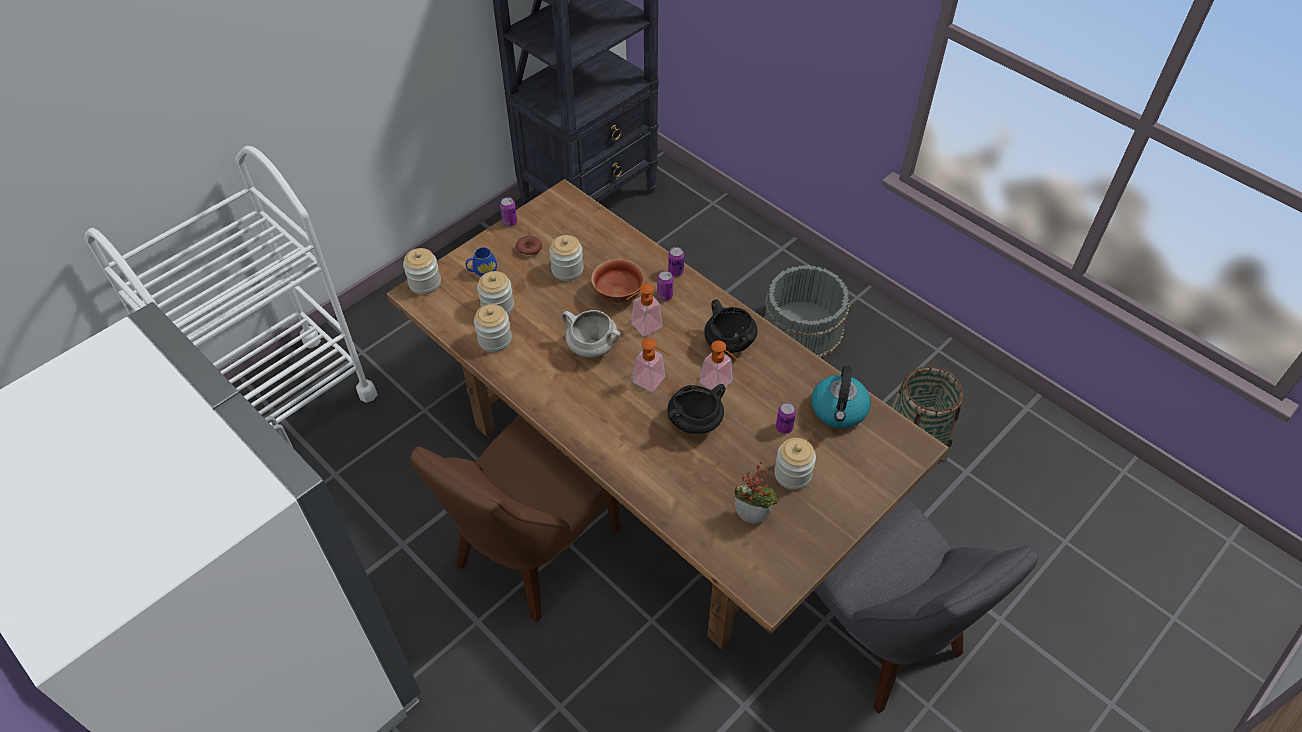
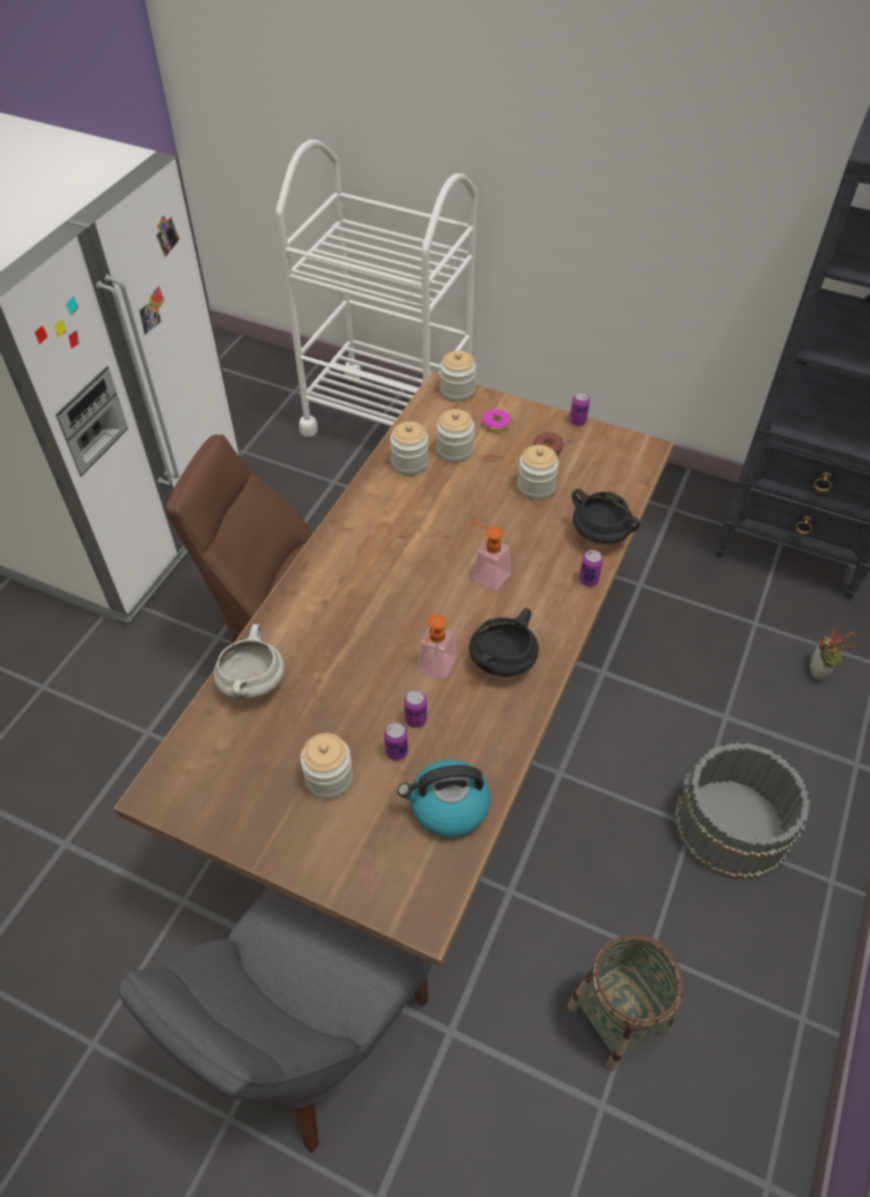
camera: 70 degrees right, 0 degrees up
blue mug [466,247,497,276] -> donut [482,409,511,432]
white cooking pot [562,310,621,358] -> white cooking pot moved to [214,624,285,700]
bowl [591,259,645,303] -> none
soap dispenser [633,338,670,392] -> none
can [657,271,673,301] -> can moved to [404,689,427,728]
black cooking pot [667,384,726,435] -> black cooking pot moved to [571,489,640,545]
potted plant [734,462,779,524] -> potted plant moved to [810,627,855,680]

